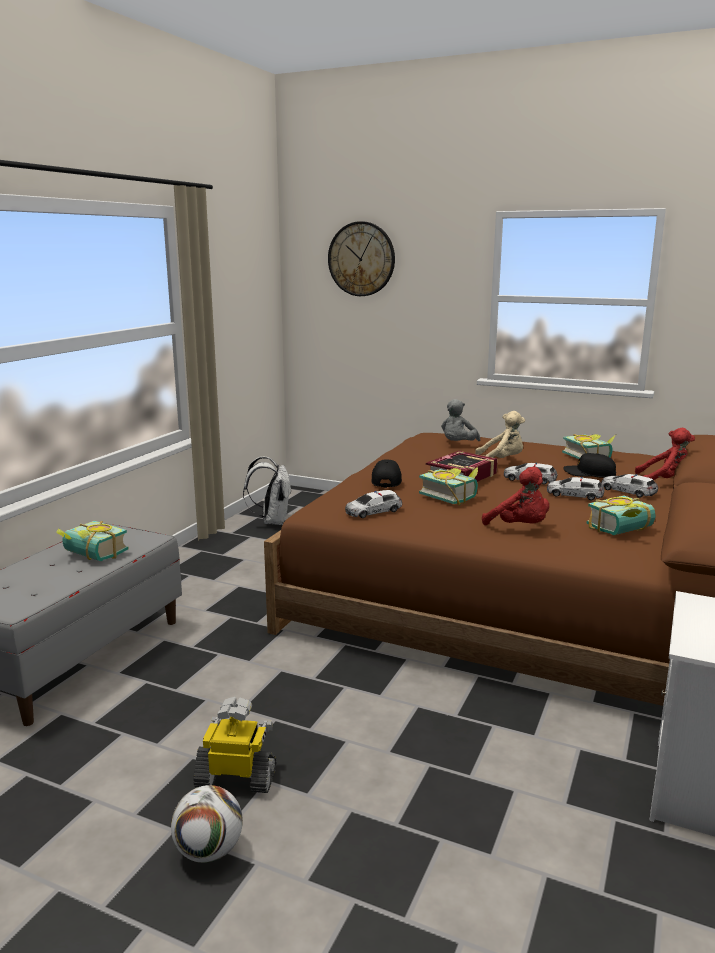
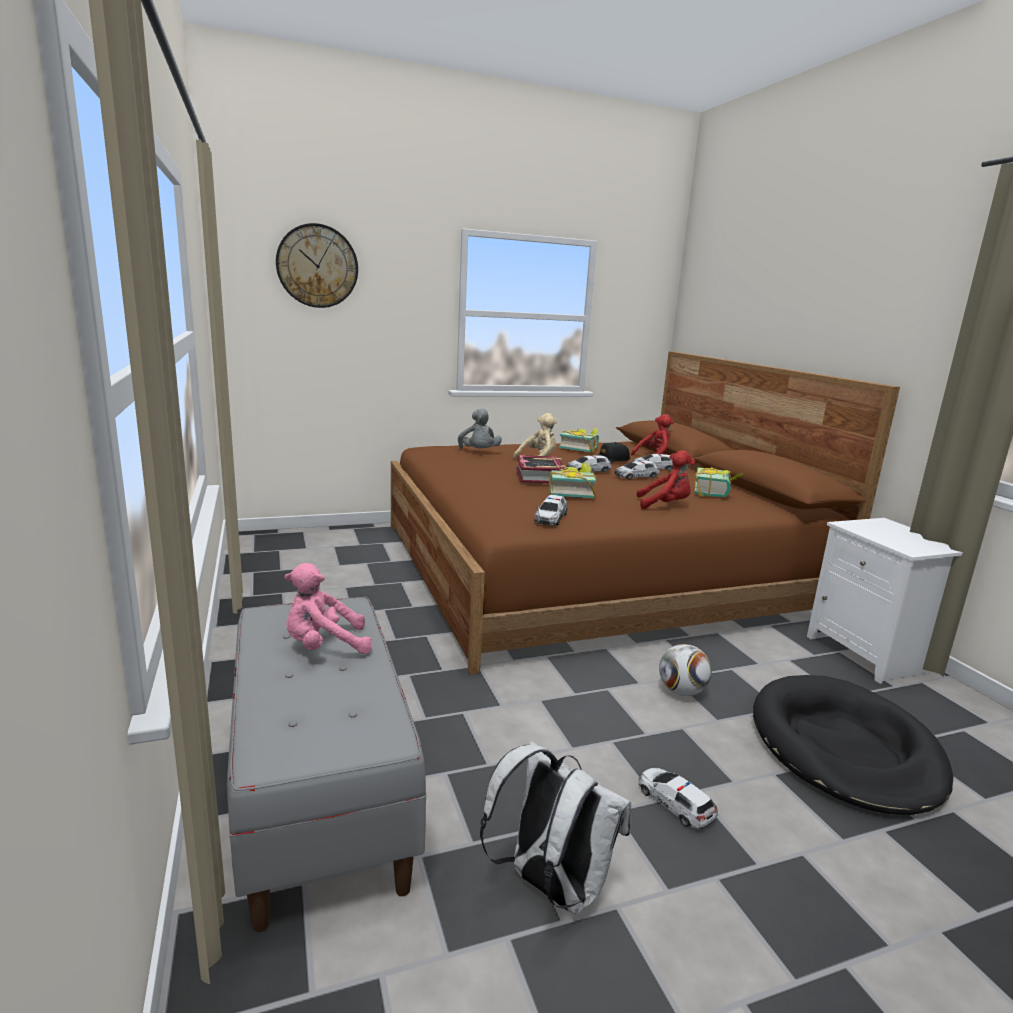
camera: 45 degrees left, 0 degrees up
book [56,521,129,561] -> pink plush toy [284,563,372,654]
football [171,785,243,863] -> football moved to [659,644,712,696]
toy robot [193,697,277,793] -> toy car [639,768,718,829]
white backpack [243,456,292,525] -> white backpack moved to [480,741,631,915]
black cap [371,460,402,488] -> none
none -> black dog bed [753,675,953,815]

